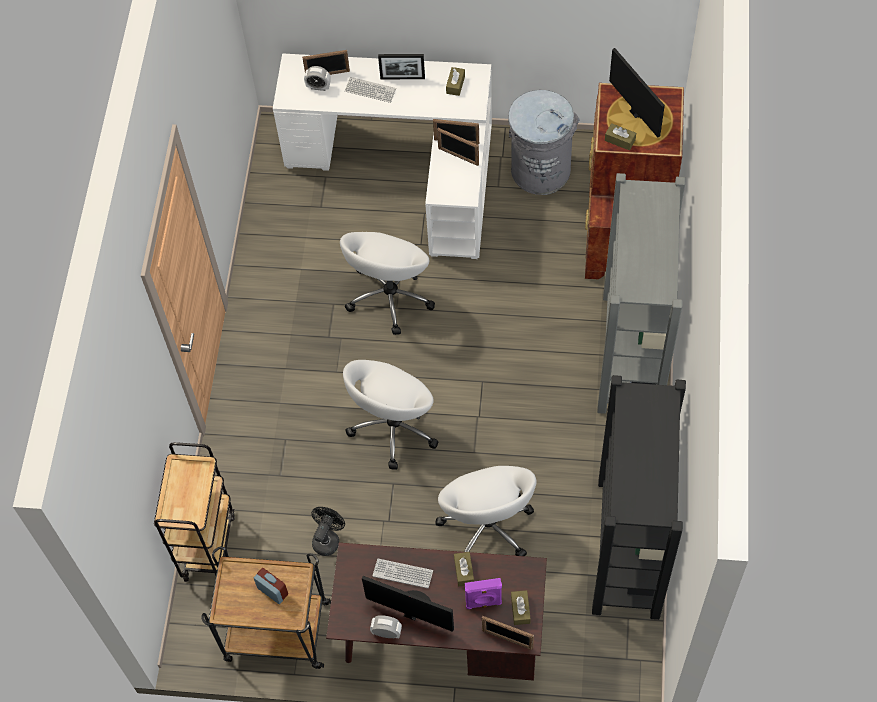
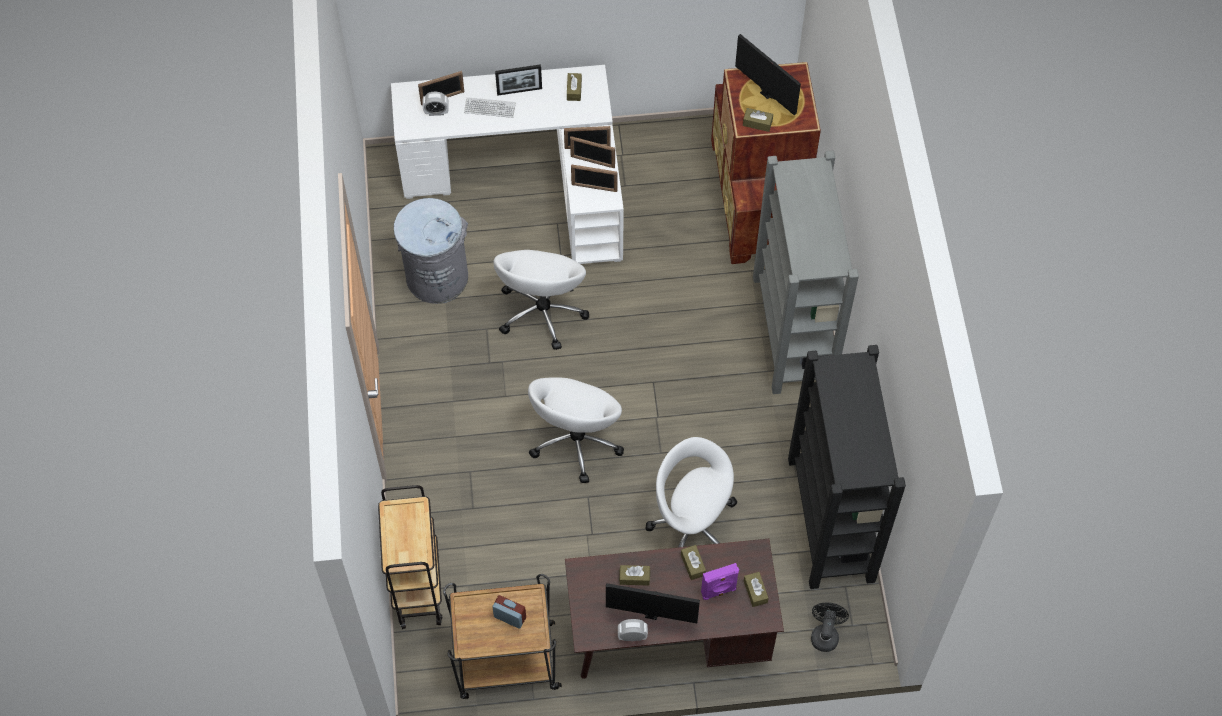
camera: 15 degrees left, 0 degrees up
black fan [311,507,345,556] -> black fan moved to [811,602,849,652]
keyboard [372,559,433,589] -> brown tissue box [619,565,650,586]
white office chair [435,466,537,556] -> white office chair turned 150 degrees clockwise [646,437,737,548]
picture frame [482,616,534,650] -> picture frame moved to [571,164,618,192]
grey trash can [508,90,580,195] -> grey trash can moved to [394,198,468,304]

